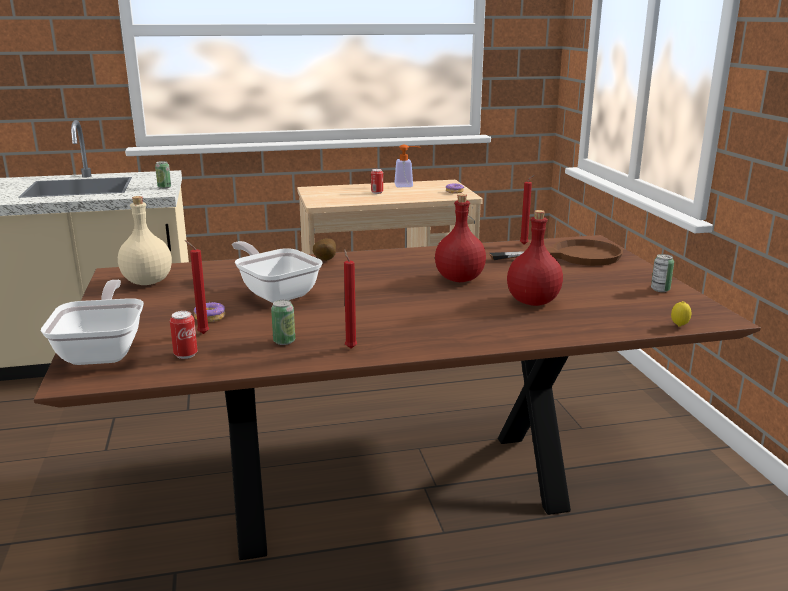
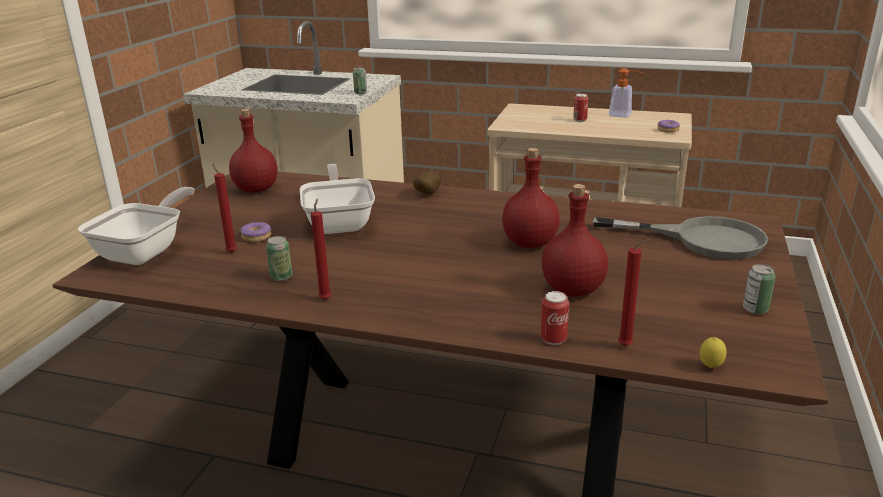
camera: 30 degrees right, 5 degrees up
beige bottle [118,196,172,285] -> red bottle [229,109,278,193]
can [170,311,198,359] -> can moved to [541,291,569,345]
brown frying pan [490,239,623,266] -> grey frying pan [593,216,768,260]
red candle [520,175,535,244] -> red candle moved to [618,239,650,346]

